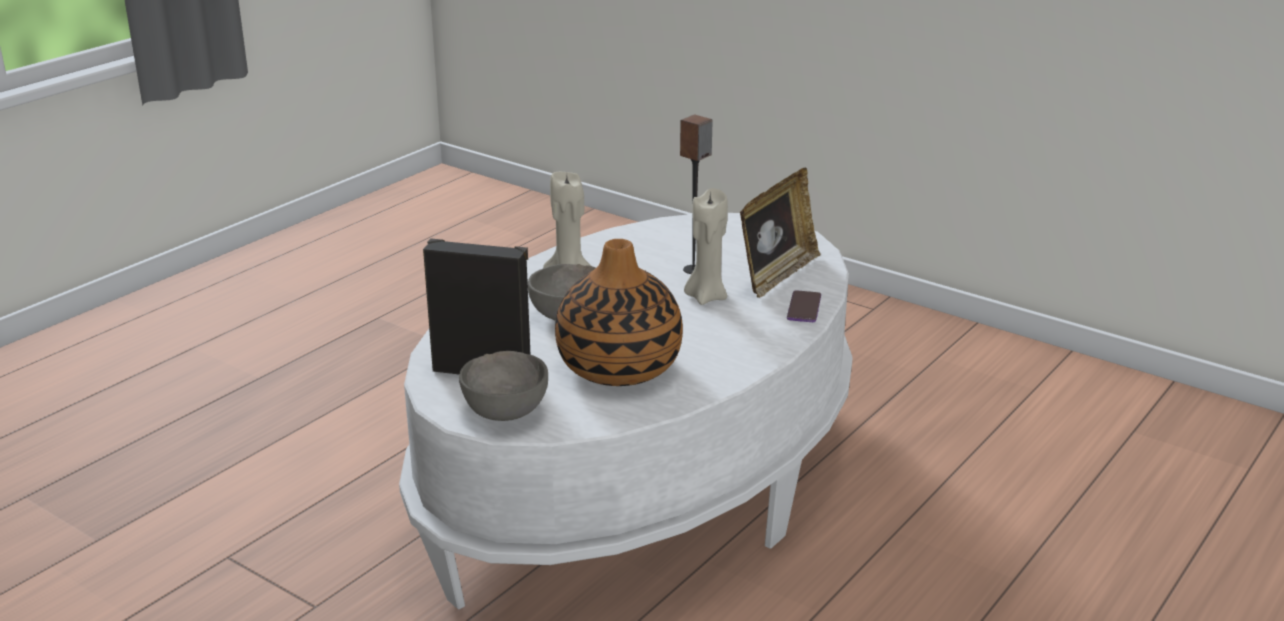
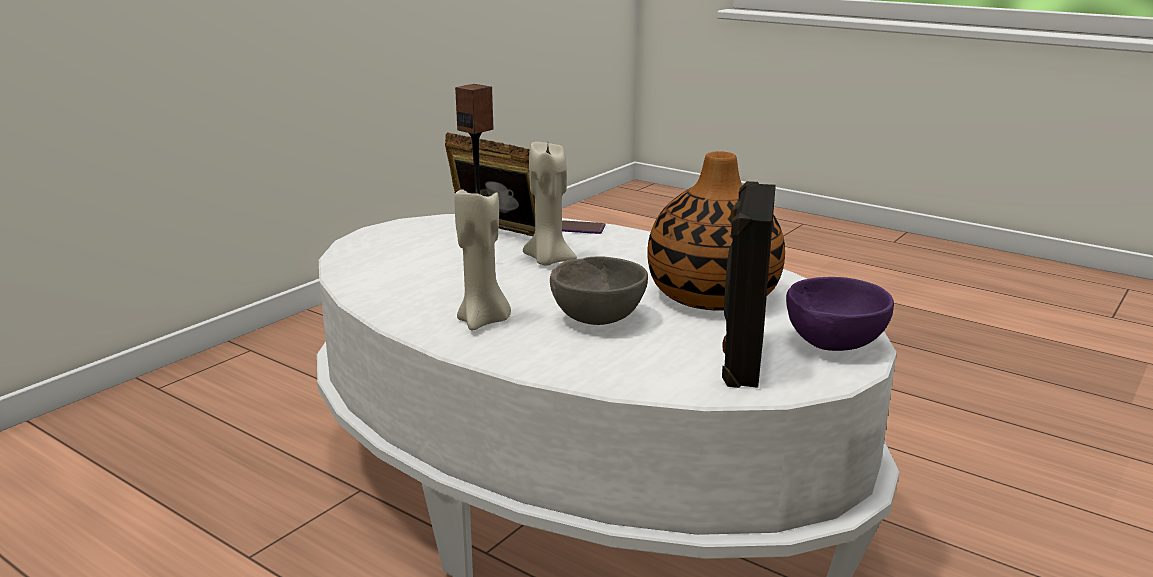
camera: 90 degrees left, 5 degrees down
grey bowl [459,351,548,421] -> purple bowl [786,277,894,351]

